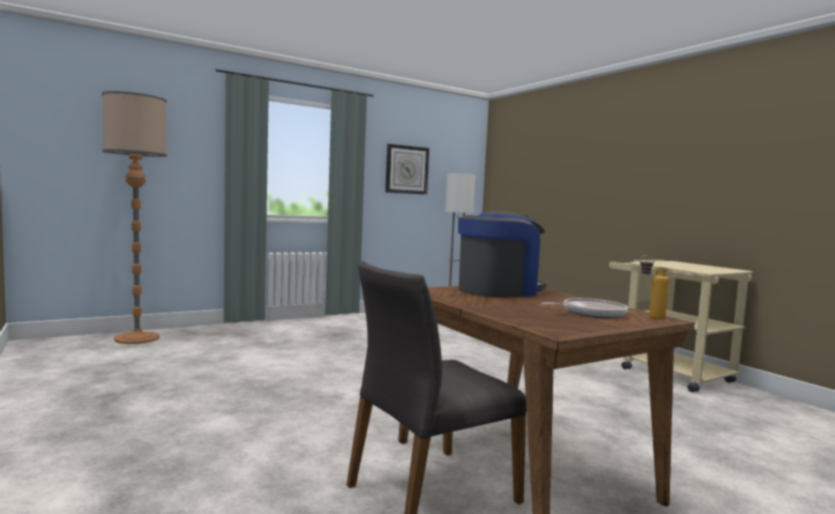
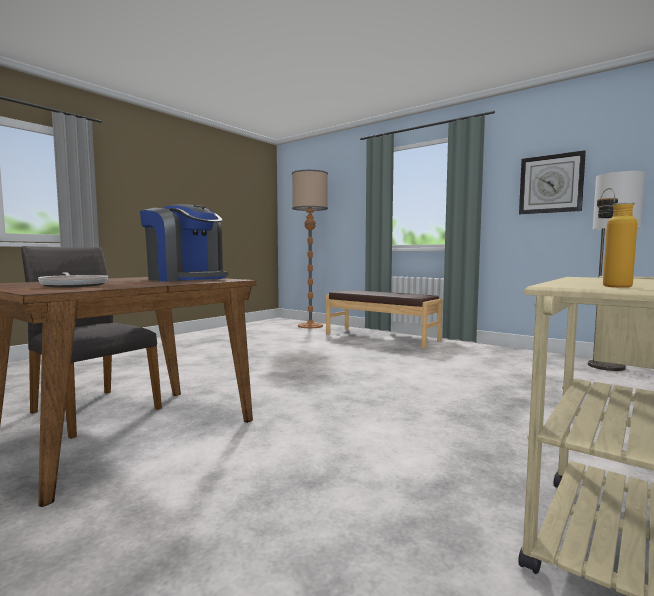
camera: 70 degrees right, 0 degrees up
bottle [640,255,669,320] -> bottle moved to [597,188,637,288]
none -> brown bench [326,290,443,348]

